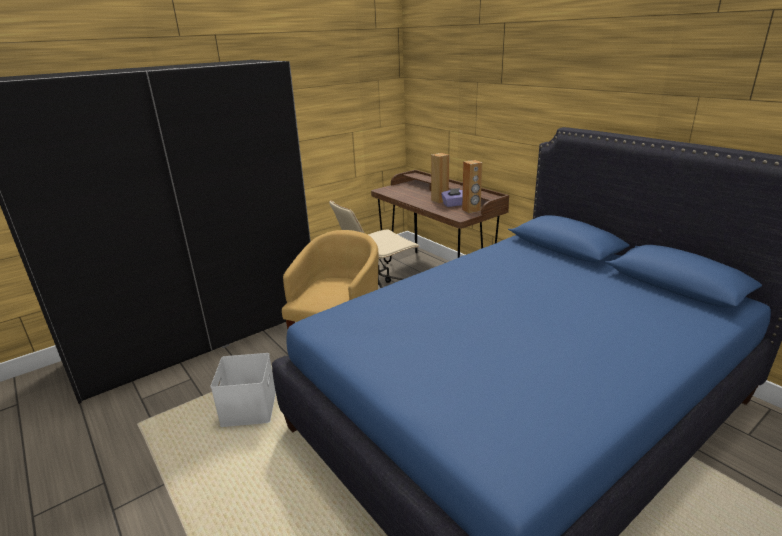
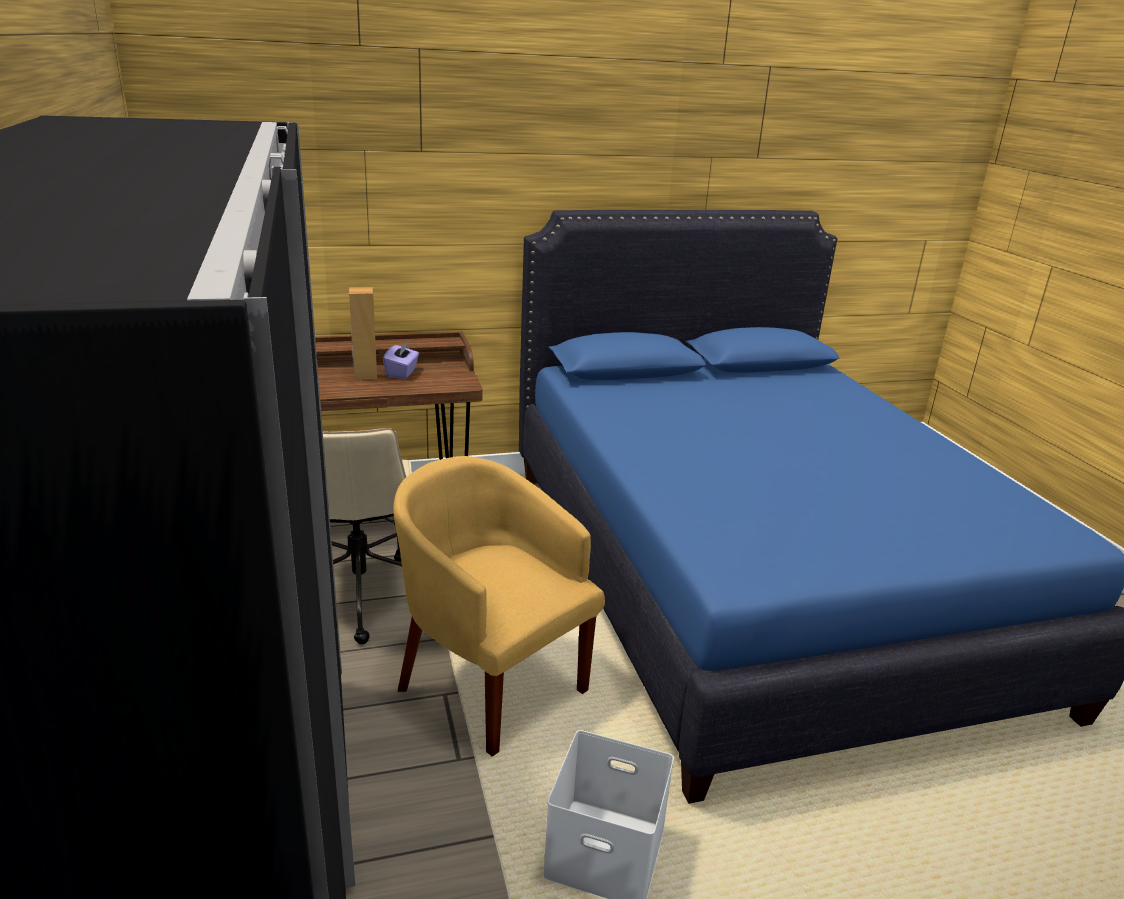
camera: 70 degrees left, 0 degrees up
brown speaker [462,160,482,213] -> none

